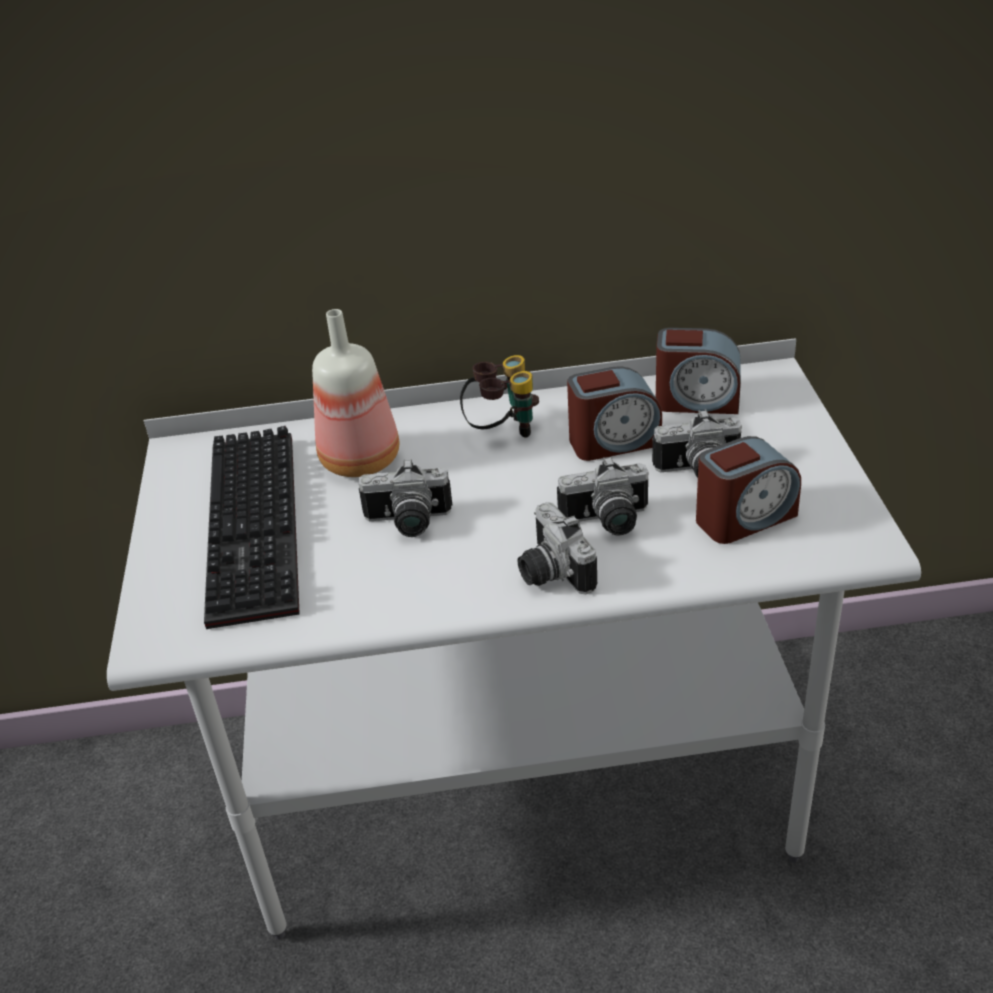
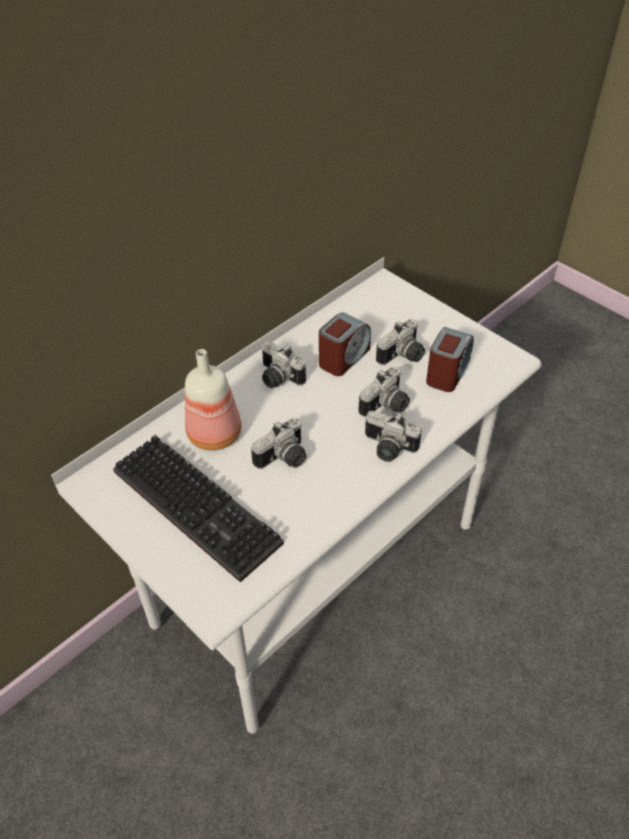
camera: 40 degrees left, 10 degrees up
binoculars [460,355,539,438] -> camera [261,340,306,388]
alarm clock [656,328,741,414] -> none

